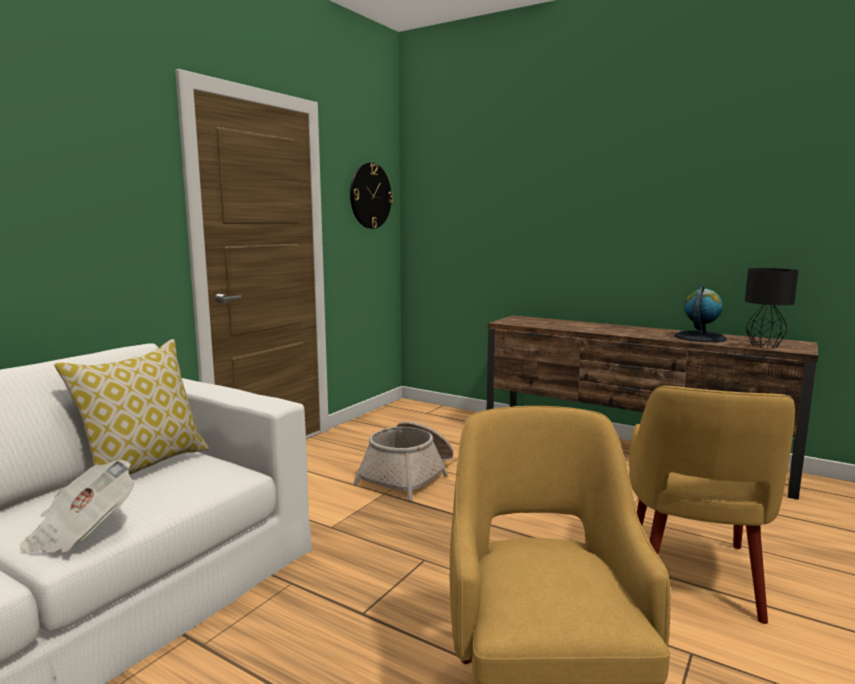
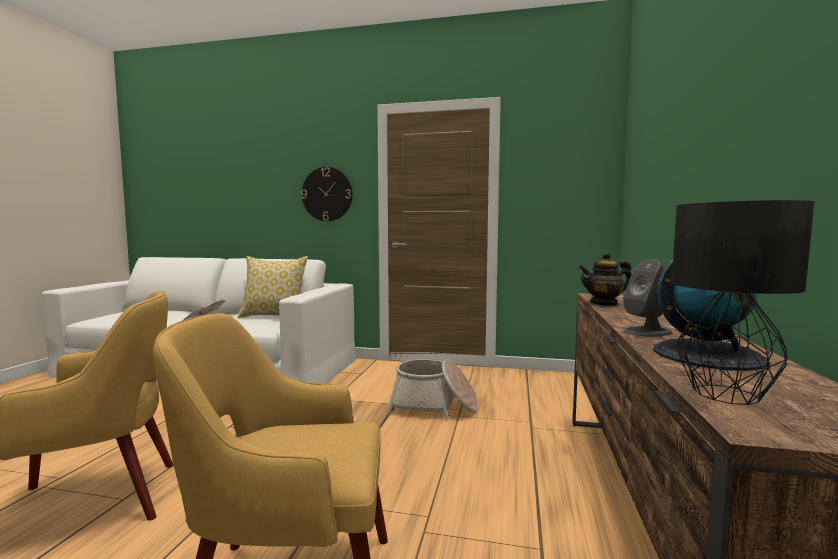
camera: 70 degrees right, 5 degrees down
wall clock [350,163,393,229] -> wall clock moved to [301,167,352,221]
none -> teapot [578,251,632,306]
none -> grey speaker [623,259,673,337]

